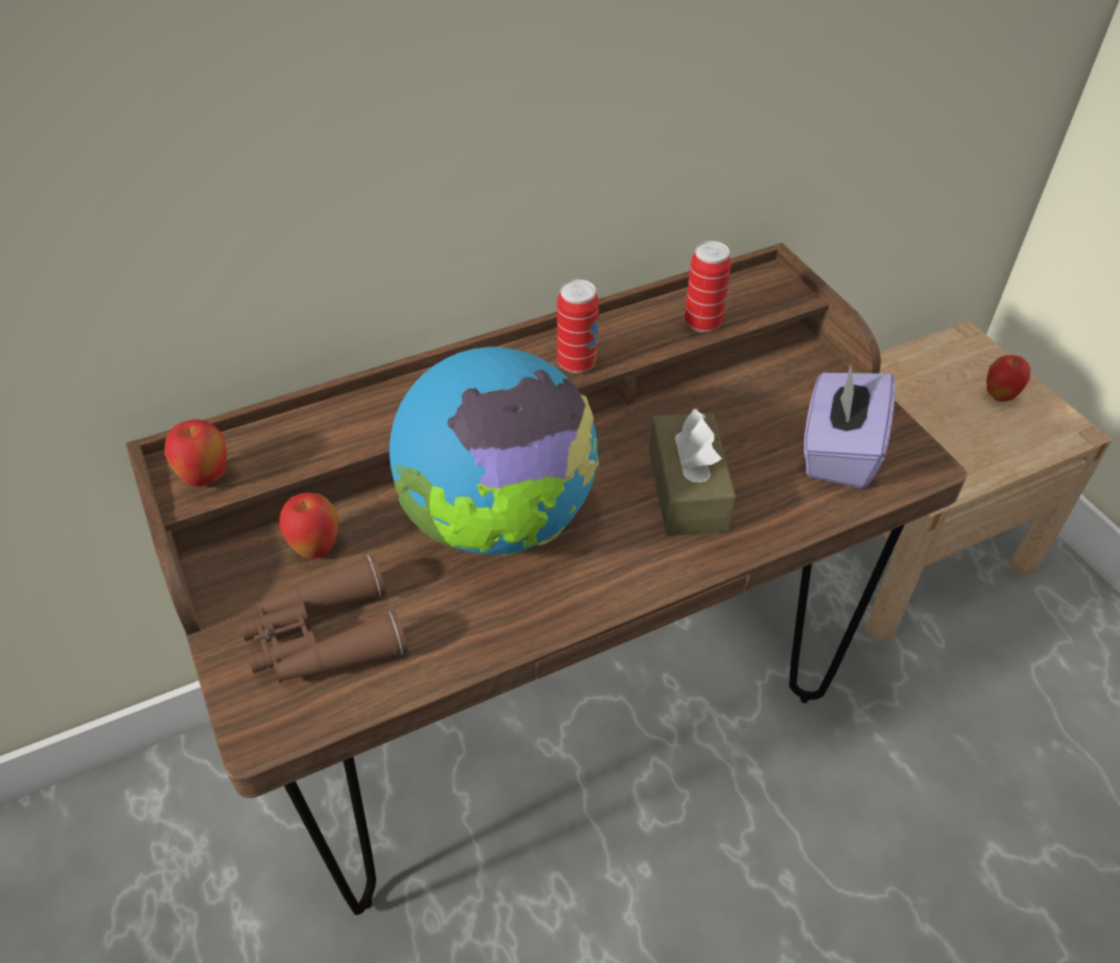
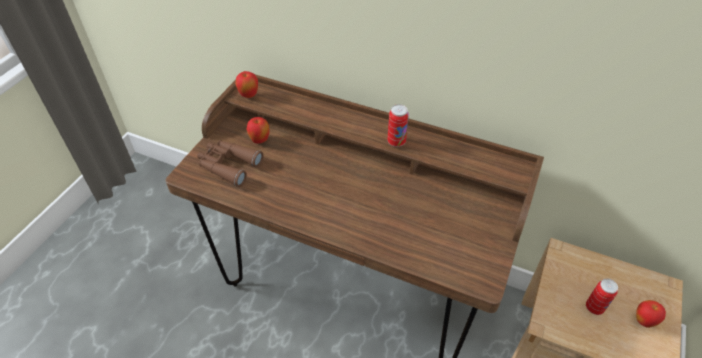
camera: 50 degrees right, 0 degrees up
globe [389,347,599,556] -> none
brown tissue box [649,408,736,536] -> none
can [685,241,731,333] -> can moved to [586,279,618,315]
purple tissue box [804,364,895,488] -> none

